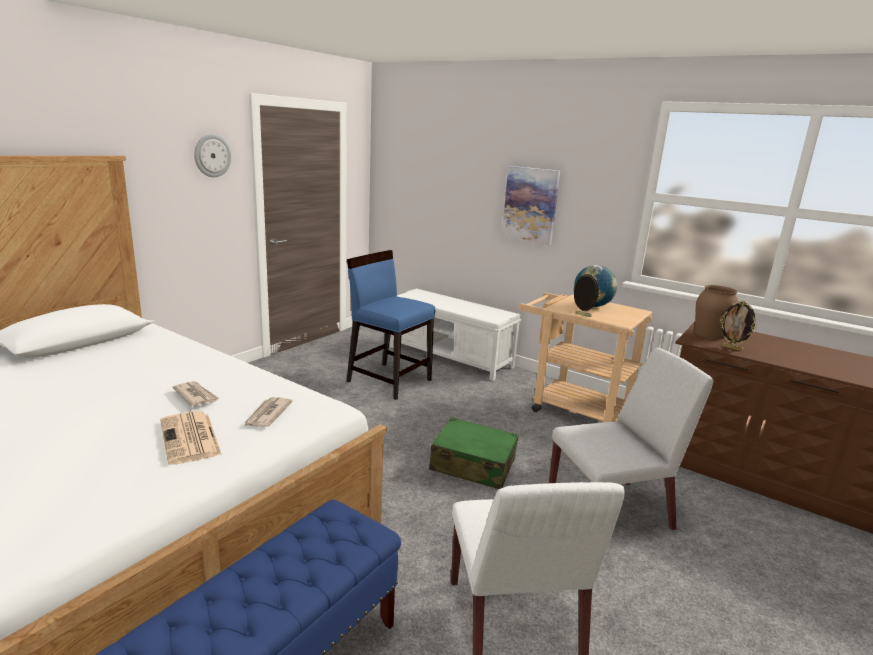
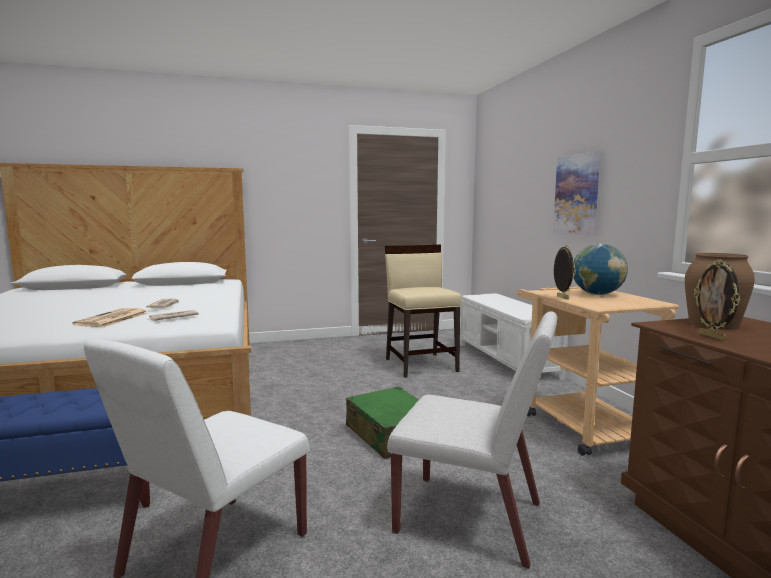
camera: 40 degrees right, 10 degrees down
wall clock [194,134,231,177] -> none
blue chair [347,250,435,400] -> beige chair [385,245,462,378]

